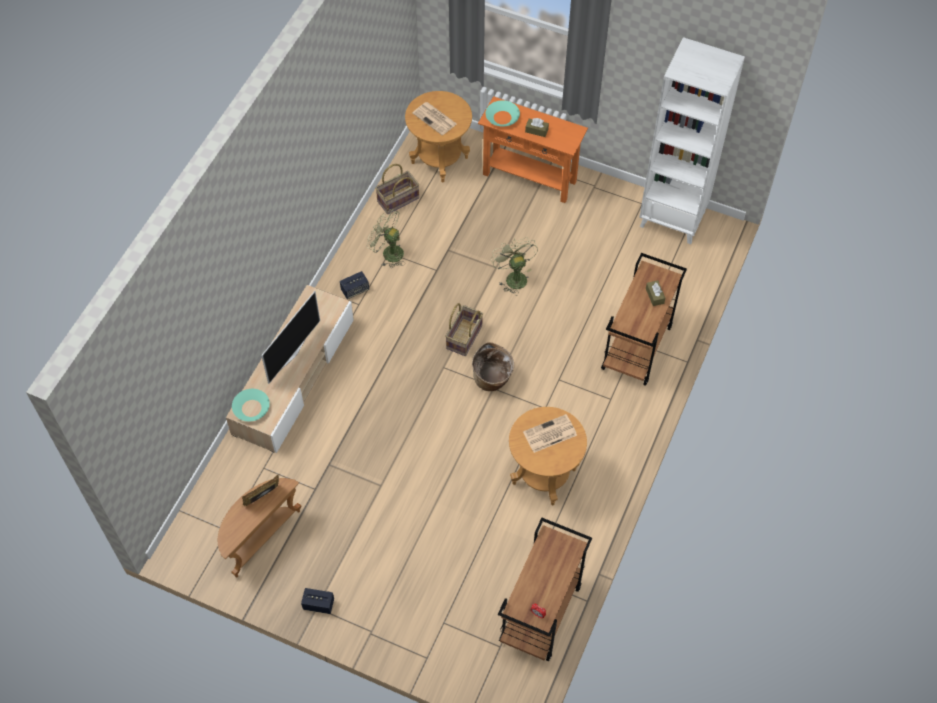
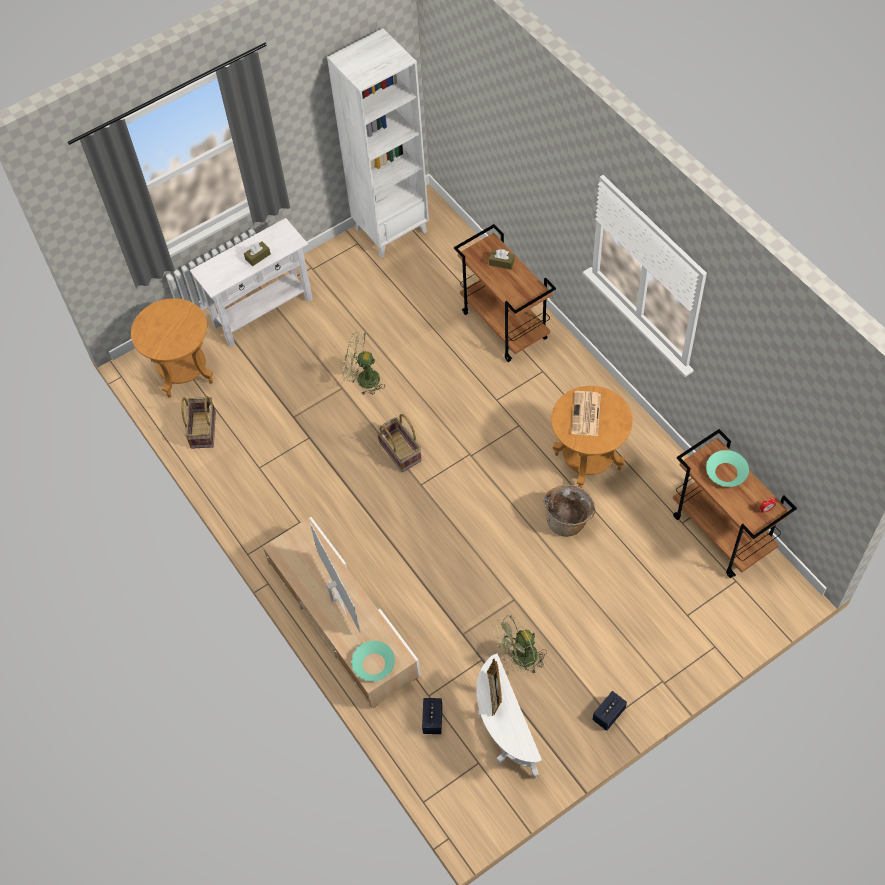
camera: 55 degrees left, 0 degrees up
brown side table [218,478,301,578] -> white side table [476,654,542,778]
speaker [340,271,369,299] -> speaker moved to [422,698,442,734]
green fan [367,209,405,268] -> green fan moved to [494,615,546,674]
newspaper [412,102,457,135] -> none
basket [472,342,514,391] -> basket moved to [544,485,595,537]
orange console table [478,96,588,203] -> white console table [190,218,313,346]
turquoise bowl [486,100,520,127] -> turquoise bowl moved to [706,450,749,487]

